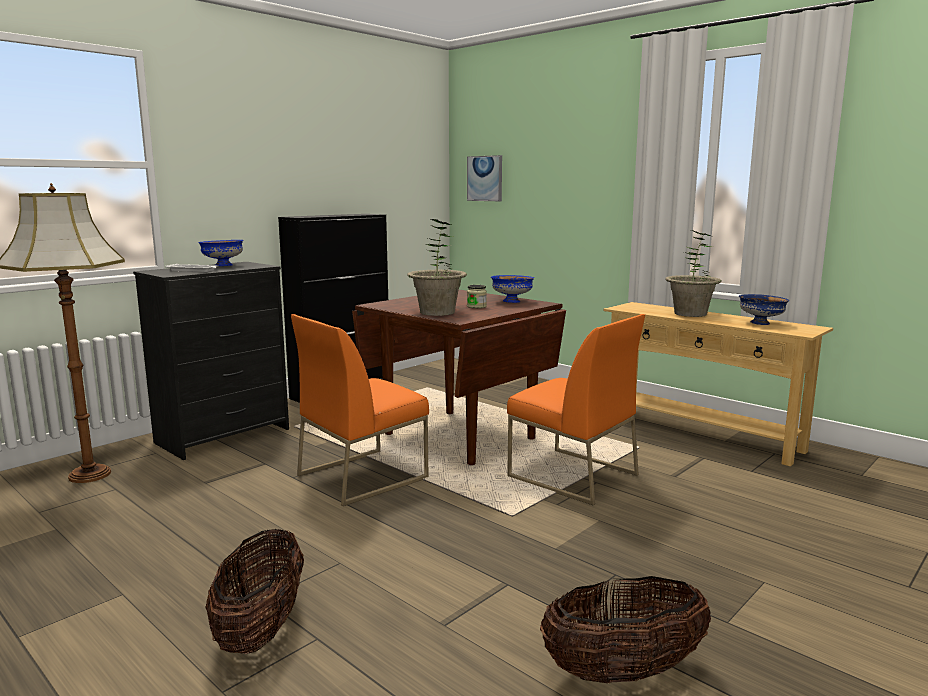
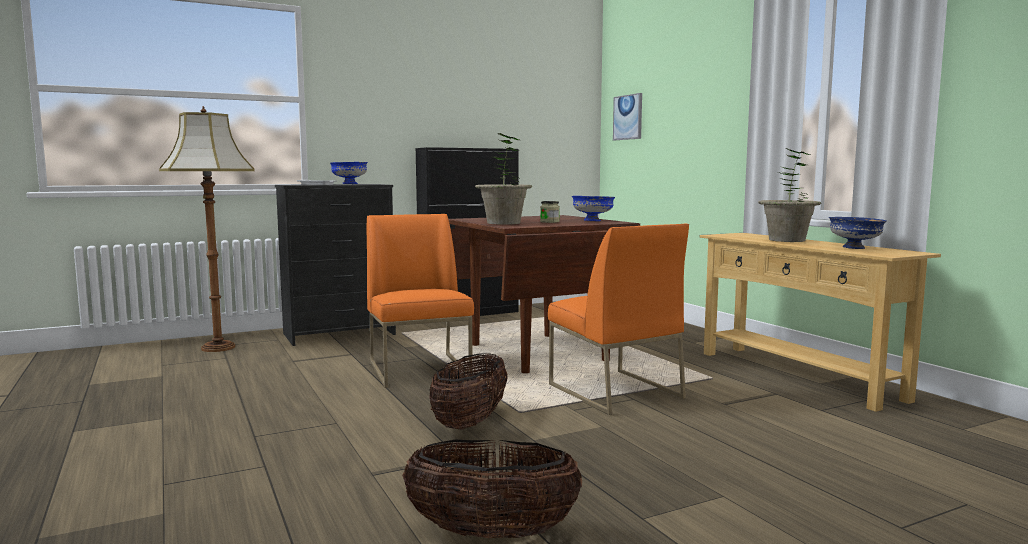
camera: 20 degrees right, 5 degrees down
basket [205,529,304,654] -> basket moved to [430,353,508,430]
orange chair [291,314,429,506] -> orange chair turned 90 degrees clockwise [367,214,474,388]

